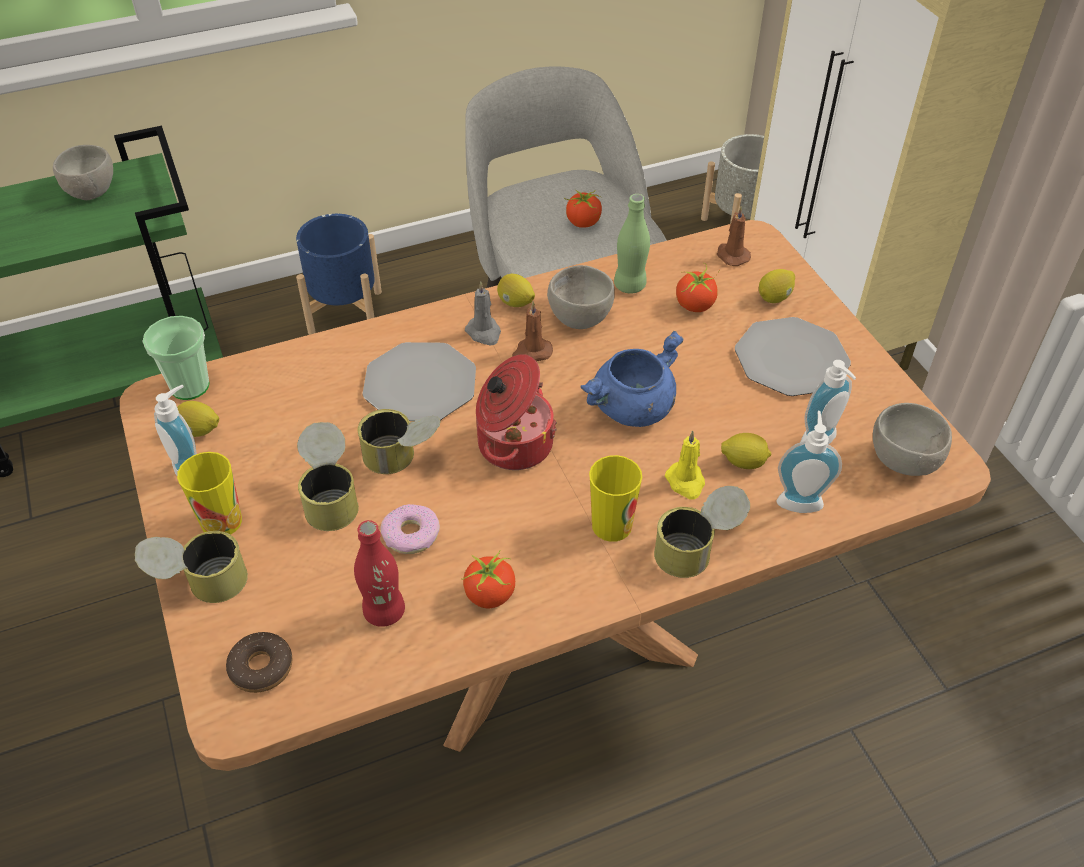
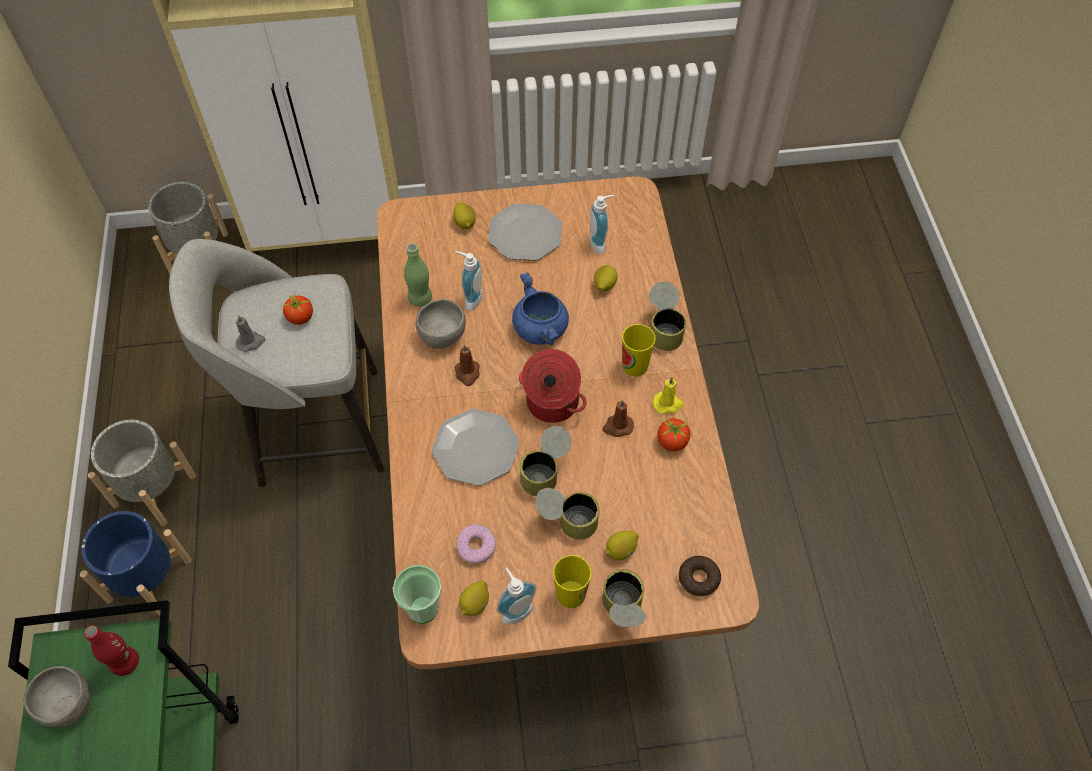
camera: 75 degrees left, 10 degrees up
red bottle [354,520,405,627] -> red bottle moved to [84,625,139,676]
donut [381,504,440,554] -> donut moved to [456,524,496,564]
grey candle [465,281,501,346] -> grey candle moved to [236,315,265,352]
lemon [497,274,535,307] -> lemon moved to [606,531,639,560]
yellow candle [665,431,705,499] -> yellow candle moved to [653,377,684,414]
tomato [676,263,720,312] -> none
brown candle [717,206,751,266] -> brown candle moved to [603,400,634,437]
soap dispenser [776,411,842,513] -> soap dispenser moved to [456,251,483,311]
grey bowl [873,403,952,476] -> none
none -> grey planter [88,420,196,526]

